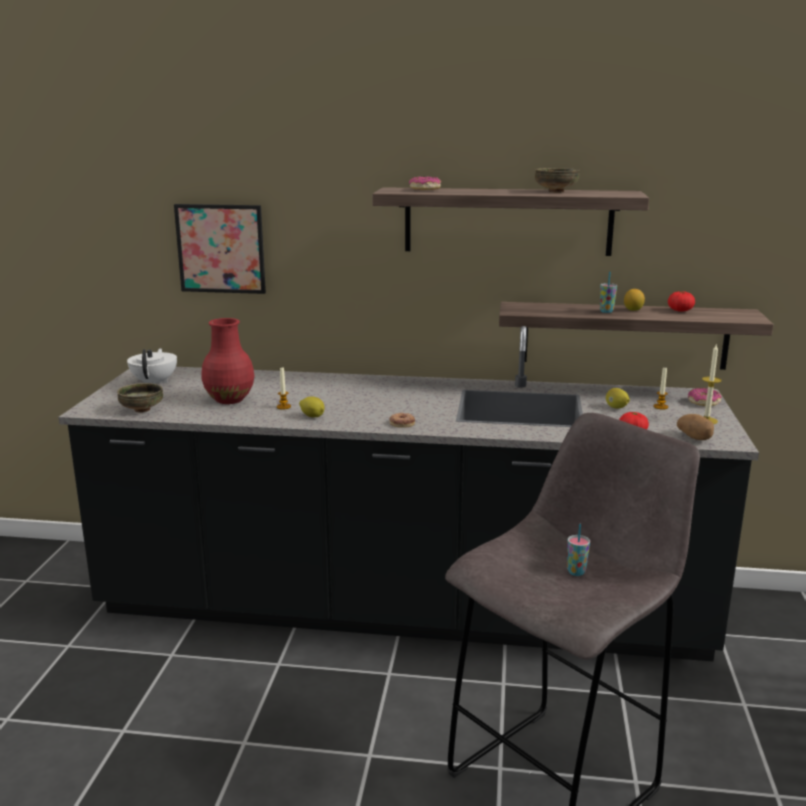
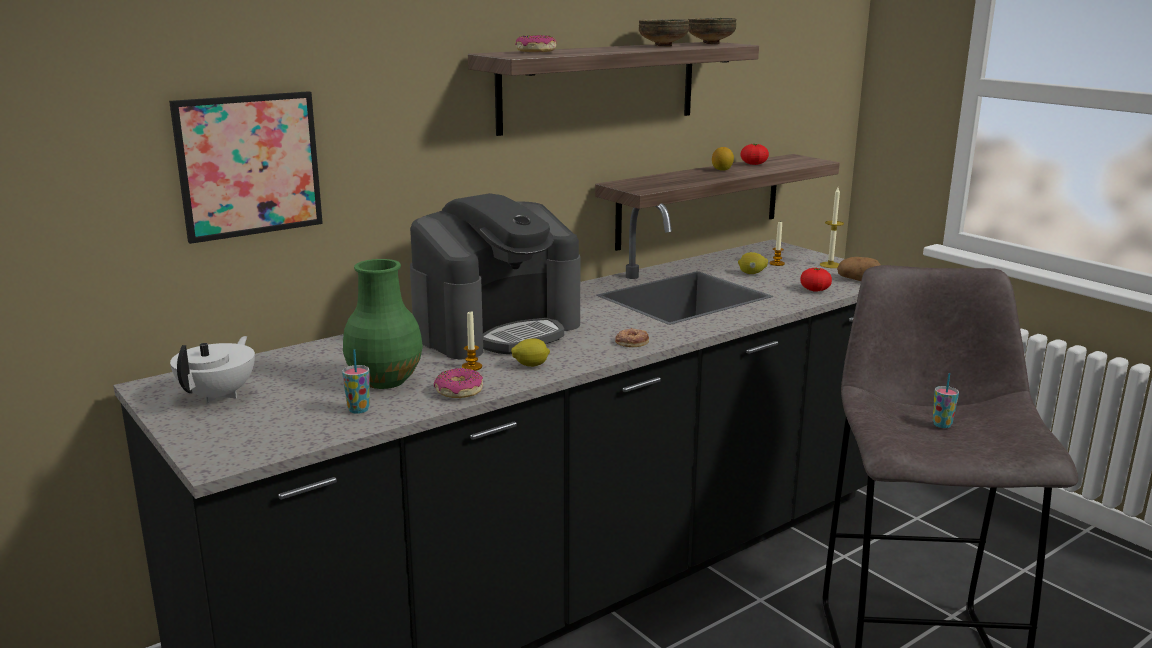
camera: 45 degrees left, 0 degrees up
bowl [117,383,163,413] -> bowl moved to [688,18,736,44]
white teapot [127,348,177,384] -> white teapot turned 60 degrees clockwise [170,336,255,403]
red vase [202,318,254,404] -> green vase [343,259,423,389]
cup [600,272,617,313] -> cup moved to [342,349,370,414]
donut [688,388,722,406] -> donut moved to [434,368,483,398]
none -> coffee machine [410,193,581,359]

